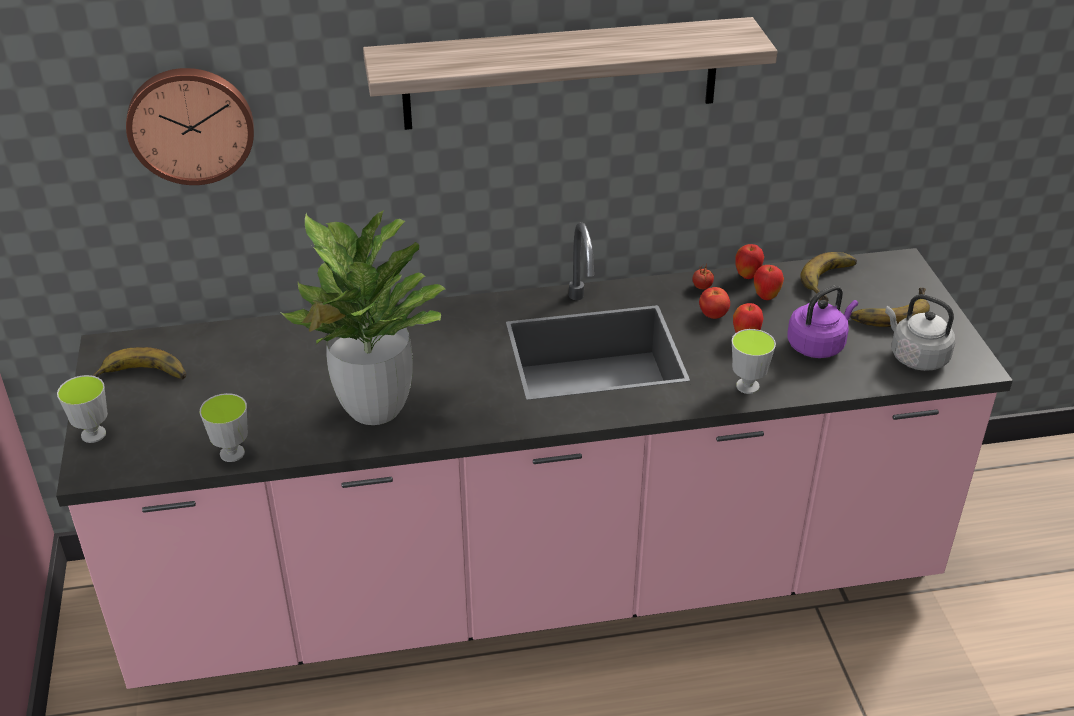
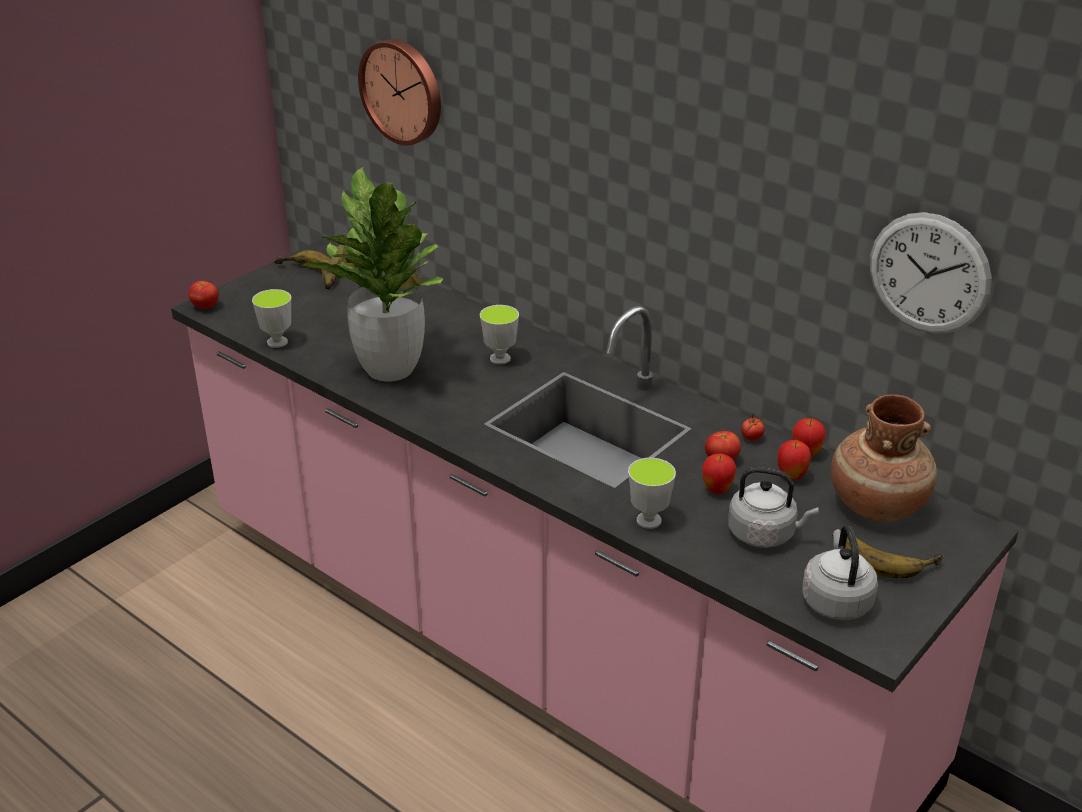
camera: 50 degrees right, 5 degrees down
cup [57,375,108,443] -> cup moved to [480,305,519,365]
shelf [363,17,777,130] -> none
purple kettle [787,285,858,358] -> grey kettle [728,467,819,548]
banana [800,252,857,302] -> brown vase [831,394,937,521]
none -> tomato [188,281,219,309]
none -> wall clock [870,212,992,333]

